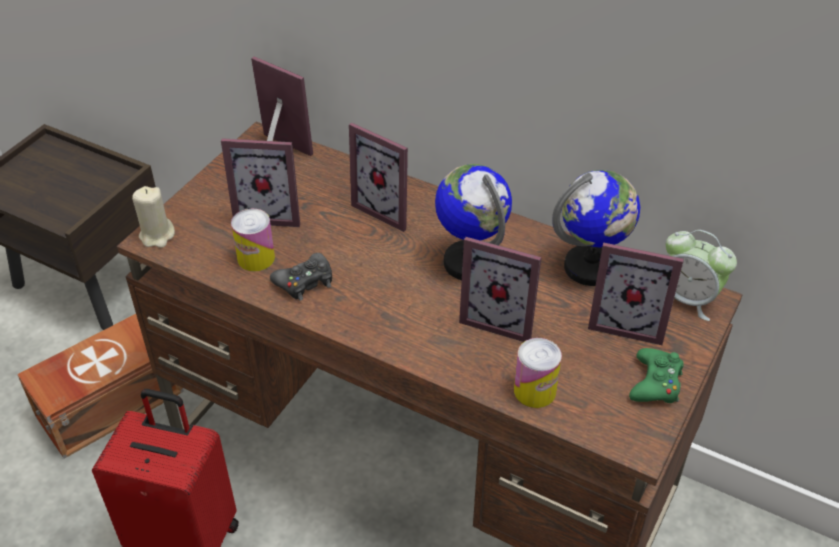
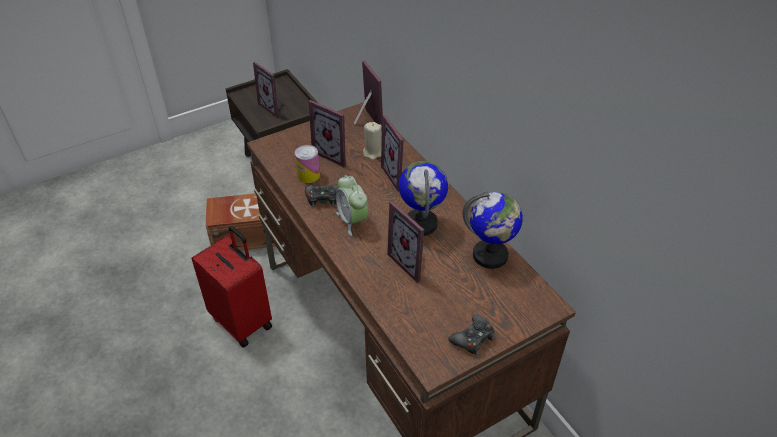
camera: 30 degrees right, 0 degrees up
beige candle [132,186,175,248] -> beige candle moved to [363,122,382,160]
can [514,338,562,408] -> none
picture frame [588,243,684,345] -> picture frame moved to [253,62,281,118]
green game controller [629,348,684,403] -> black game controller [448,314,495,355]
alarm clock [666,230,737,321] -> alarm clock moved to [336,175,368,236]

